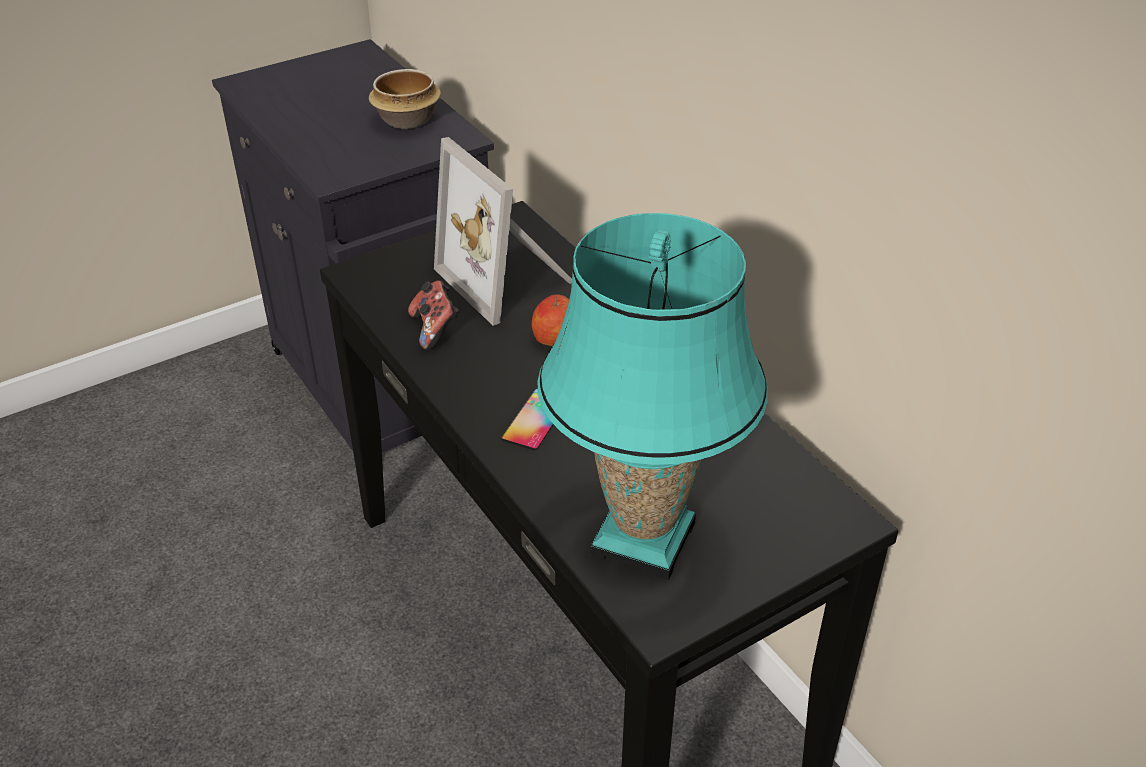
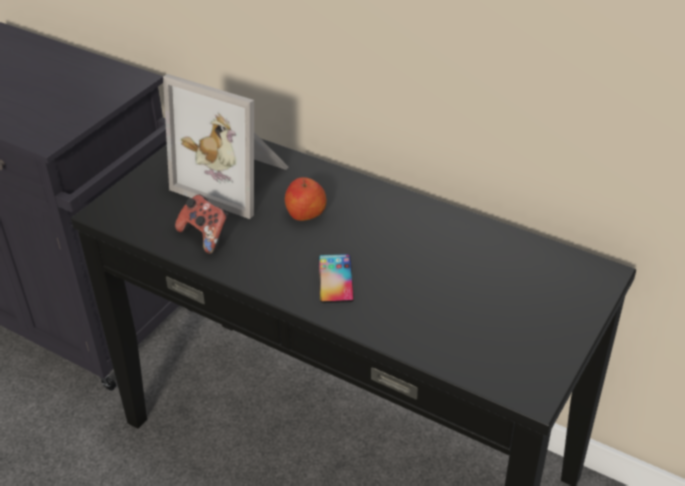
camera: 25 degrees left, 0 degrees up
bowl [369,69,441,129] -> none
turquoise table lamp [538,213,768,580] -> none

